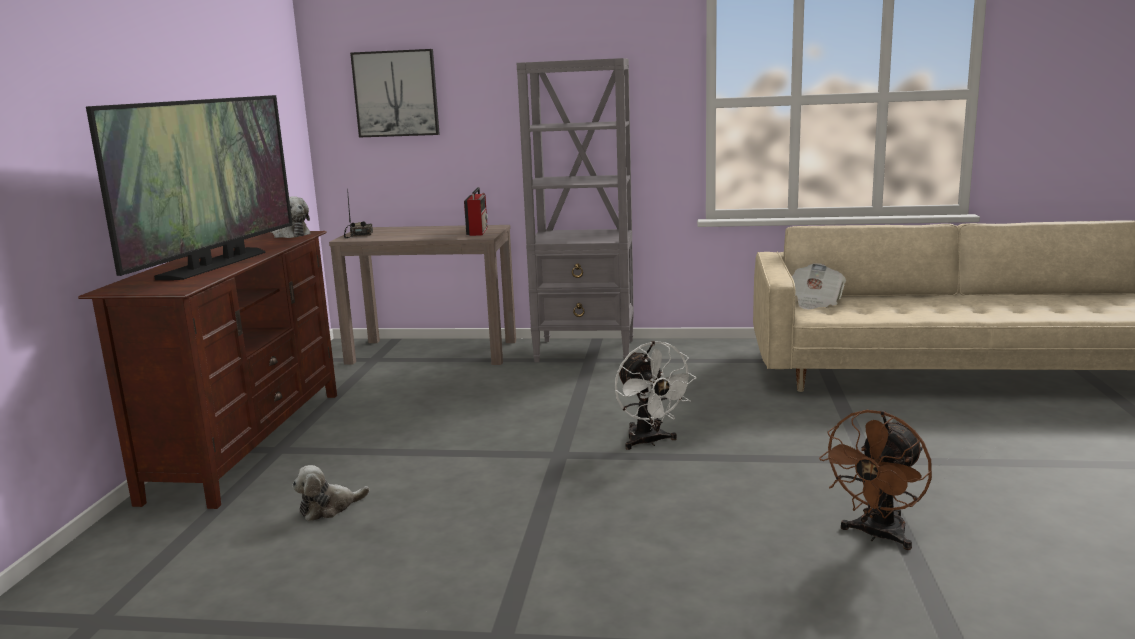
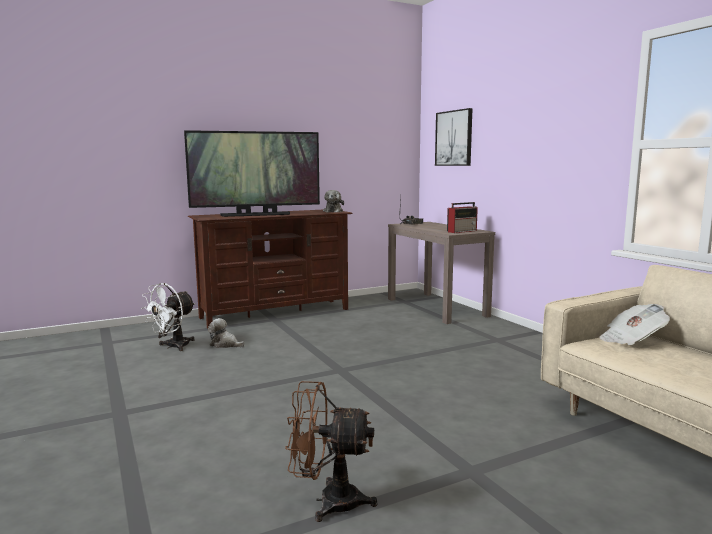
camera: 55 degrees right, 5 degrees down
grey bookcase [517,58,634,362] -> none
white fan [615,341,697,450] -> white fan moved to [141,283,195,351]

